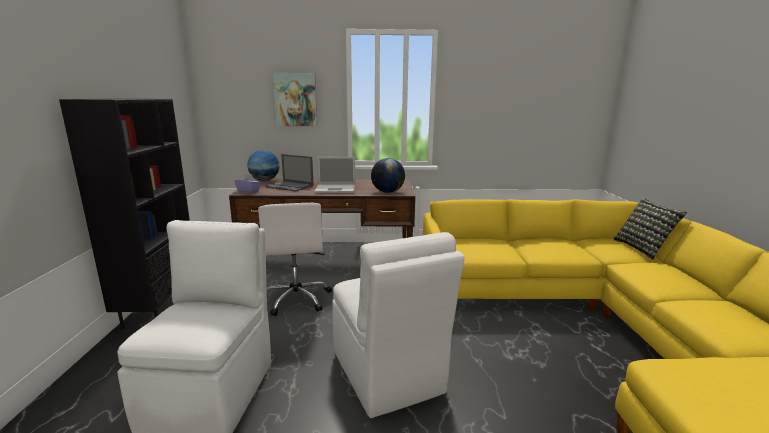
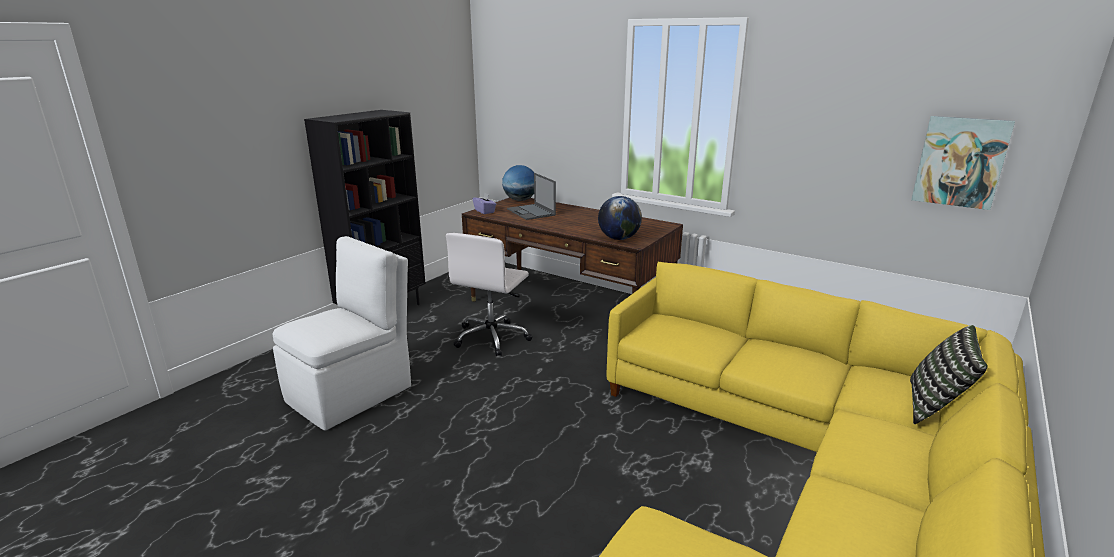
camera: 35 degrees right, 5 degrees up
picture [273,73,317,126] -> picture moved to [911,116,1015,210]
laptop [314,156,355,193] -> none
white chair [332,232,465,418] -> none

